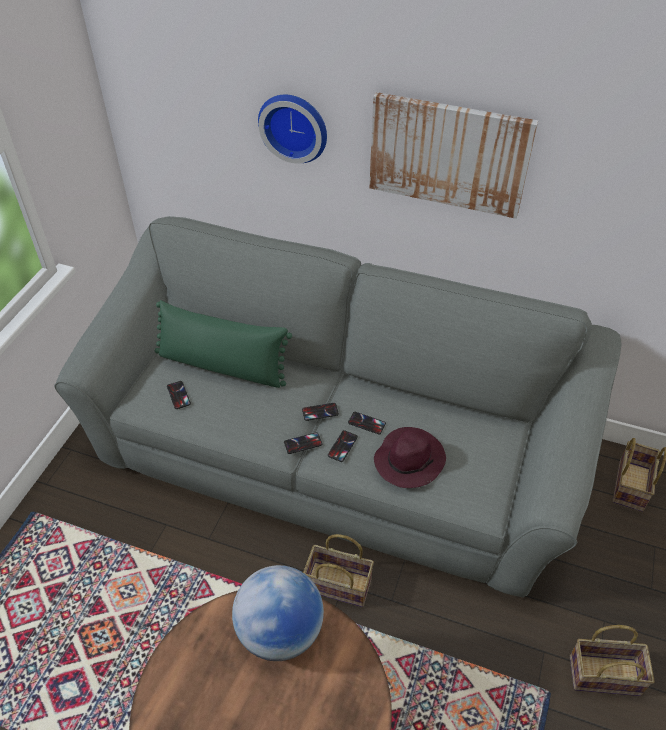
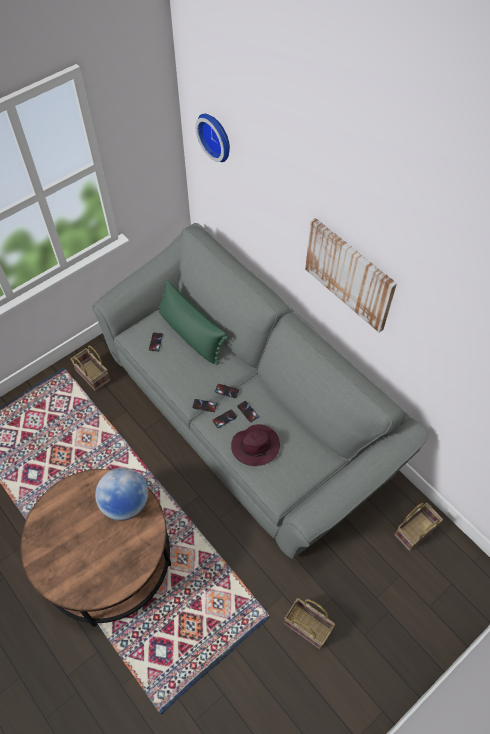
camera: 30 degrees right, 10 degrees up
wall clock [258,95,327,164] -> wall clock moved to [195,114,230,162]
basket [303,534,374,607] -> basket moved to [70,345,110,391]

